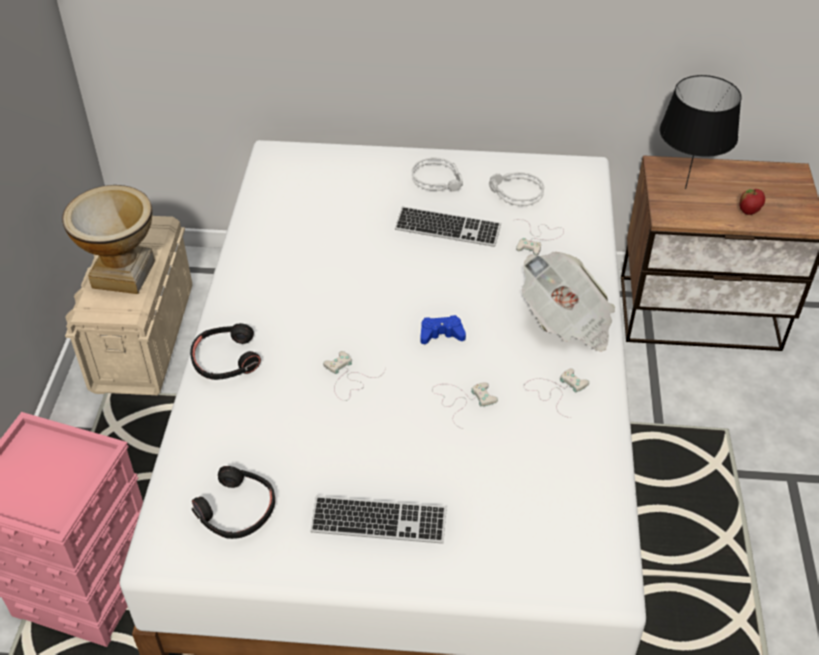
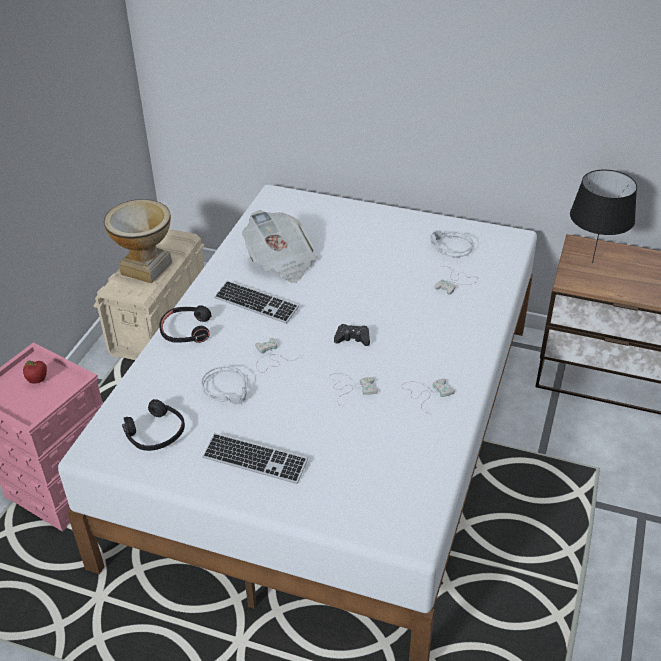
camera: 15 degrees right, 5 degrees down
keyboard [395,206,501,247] -> keyboard moved to [214,281,299,324]
grey headphones [412,157,463,192] -> grey headphones moved to [201,366,248,405]
blue game controller [420,315,466,344] -> black game controller [334,324,370,346]
newspaper [522,252,615,352] -> newspaper moved to [242,210,318,283]
apple [739,189,765,215] -> apple moved to [23,361,47,384]

